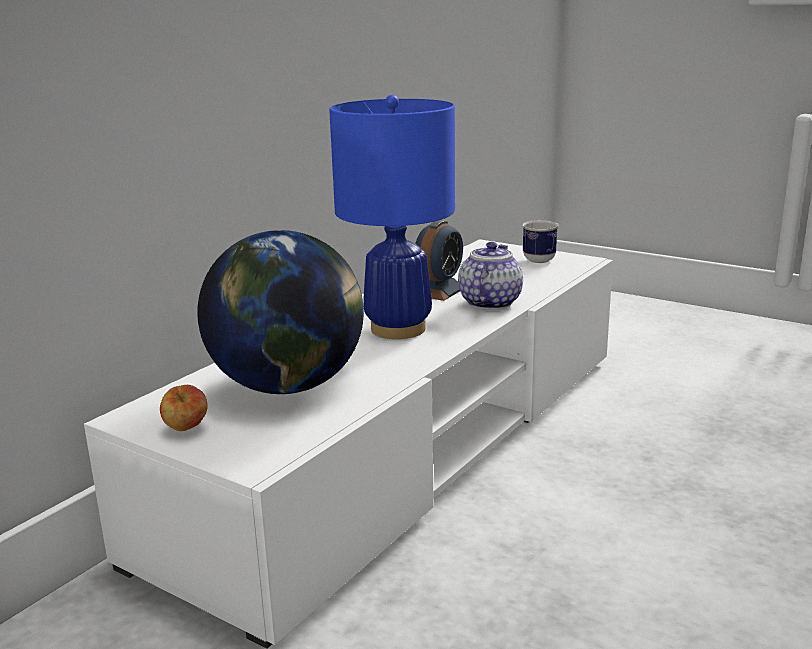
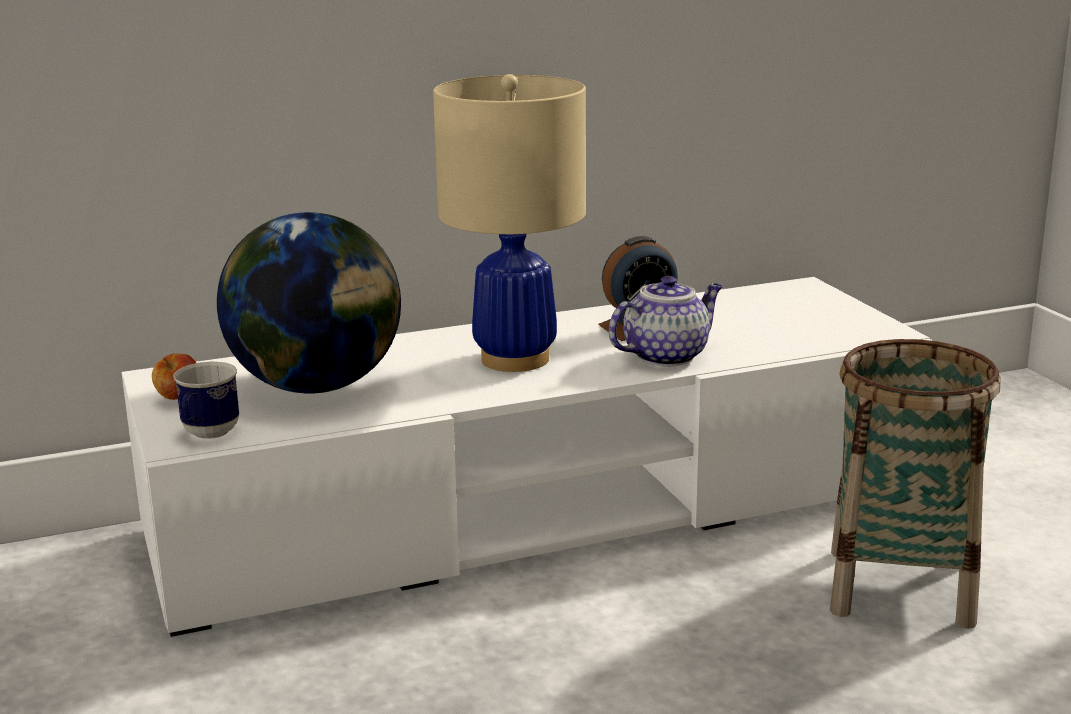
camera: 35 degrees right, 0 degrees up
blue table lamp [329,95,455,339] -> beige table lamp [433,74,586,372]
mug [522,220,558,263] -> mug moved to [173,362,239,439]
none -> basket [830,339,1001,629]

